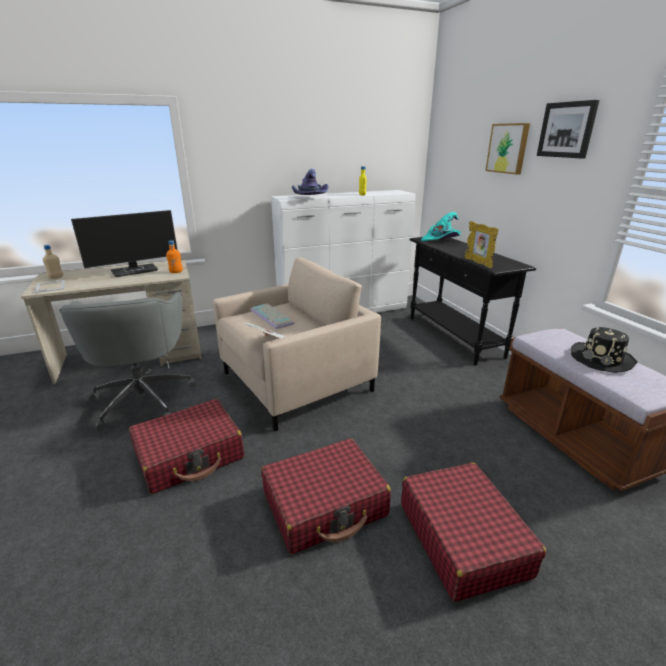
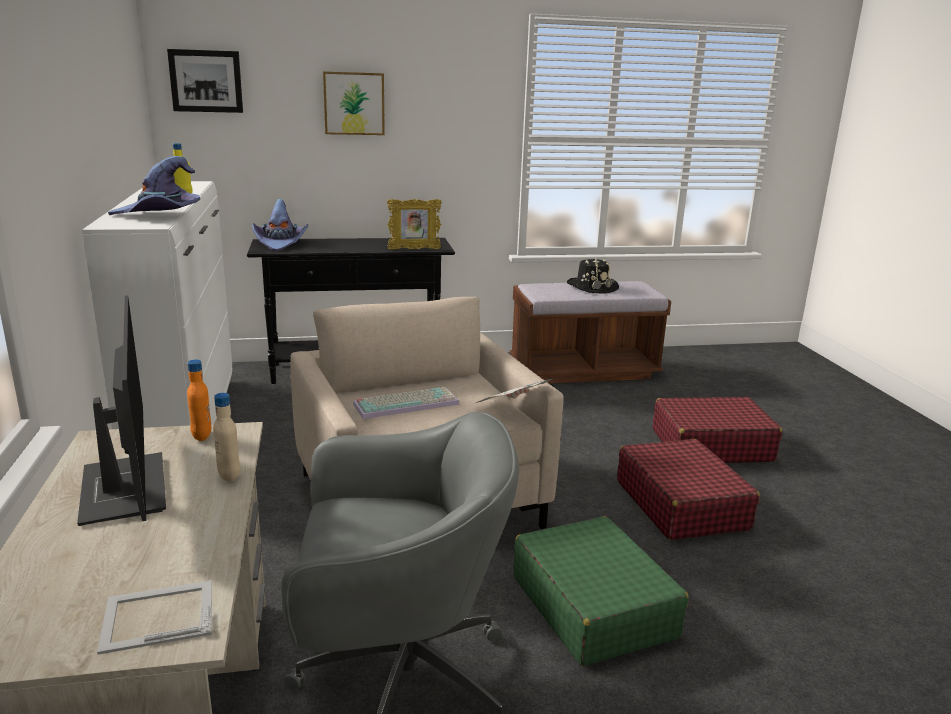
camera: 80 degrees left, 5 degrees down
beige bottle [43,245,63,279] -> beige bottle moved to [213,393,240,482]
red suitcase [129,399,244,494] -> green suitcase [514,516,689,666]
turquoise hat [421,212,460,241] -> purple hat [252,199,308,251]
picture [537,100,599,159] -> picture moved to [167,49,243,113]

